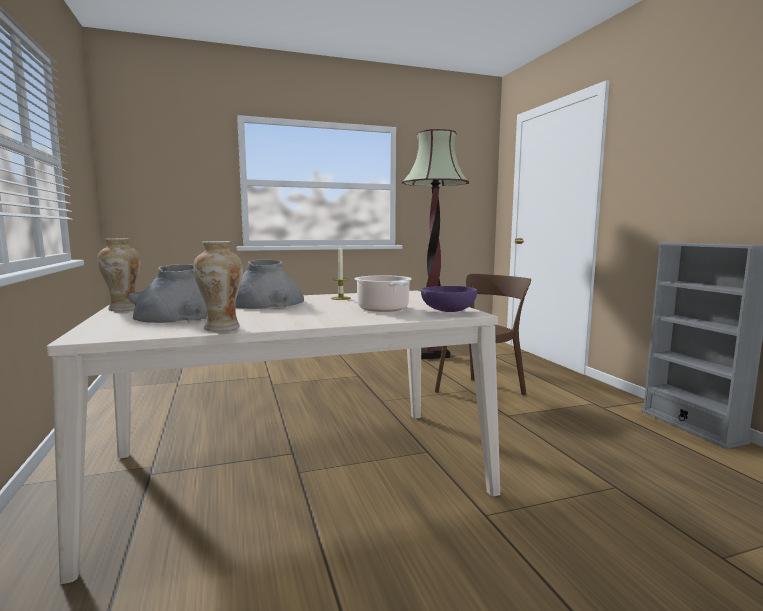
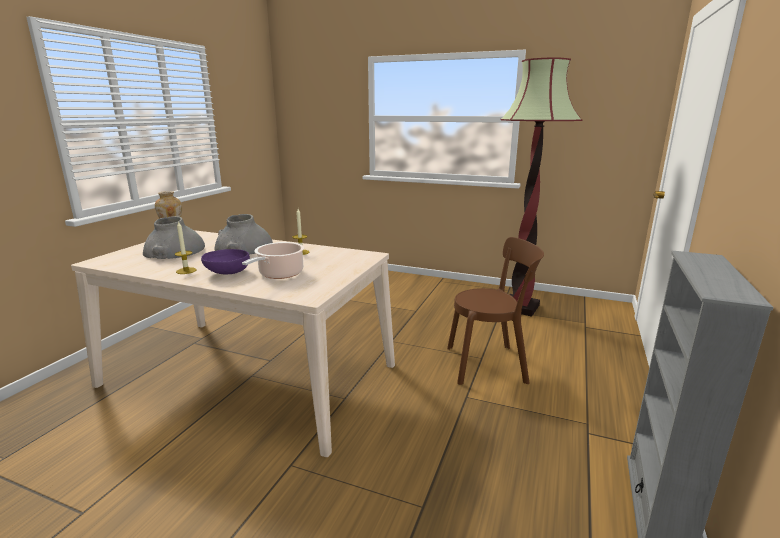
camera: 40 degrees right, 10 degrees up
vase [193,241,243,332] -> none
purple bowl [421,286,477,312] -> purple bowl moved to [201,249,250,274]
none -> candle [175,221,197,274]

